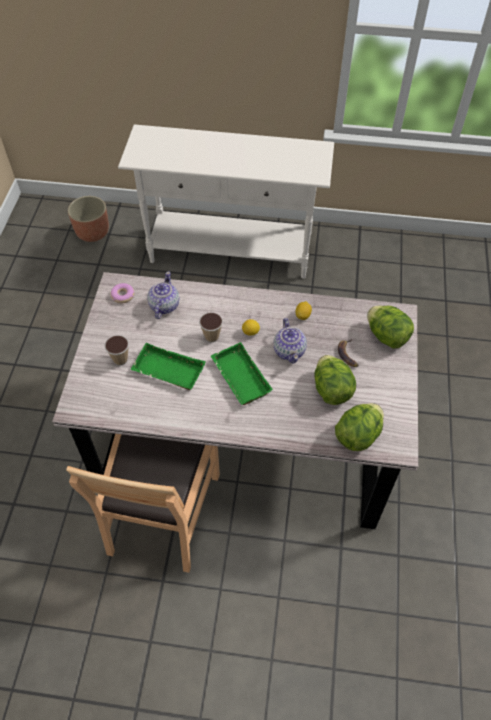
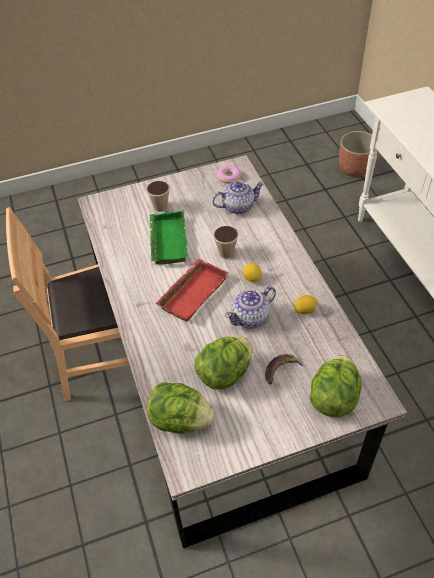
camera: 65 degrees right, 5 degrees down
green tray [210,342,273,405] -> red tray [155,259,229,322]

